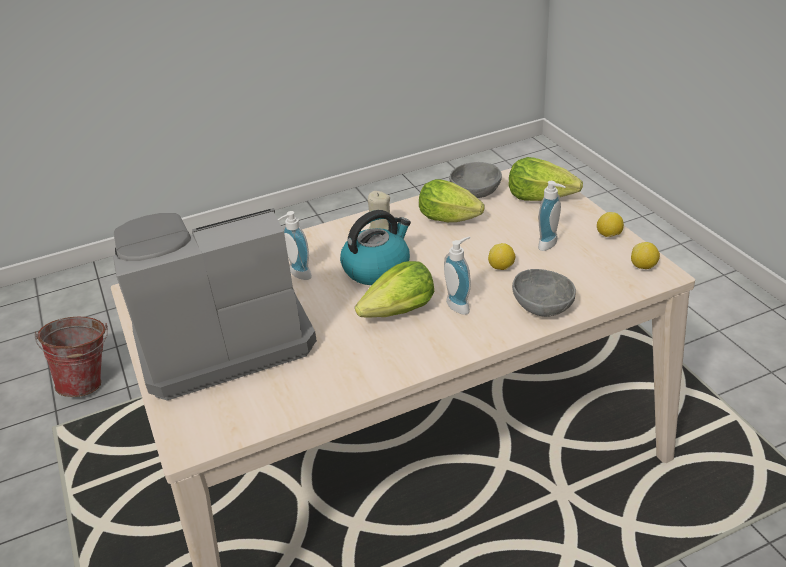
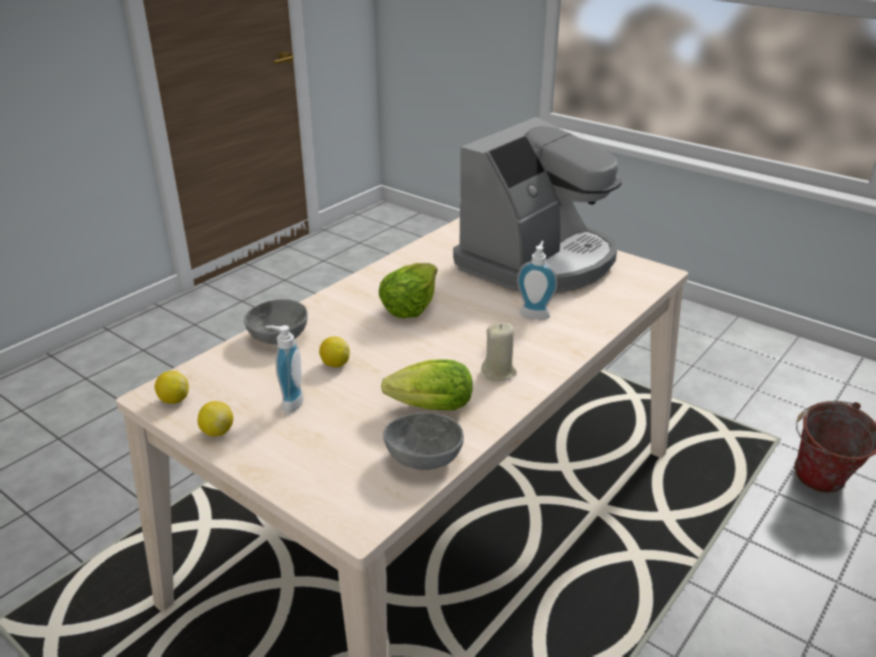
camera: 150 degrees right, 5 degrees down
kettle [340,210,411,285] -> none
soap dispenser [444,236,471,315] -> none
lettuce [508,157,583,201] -> none

